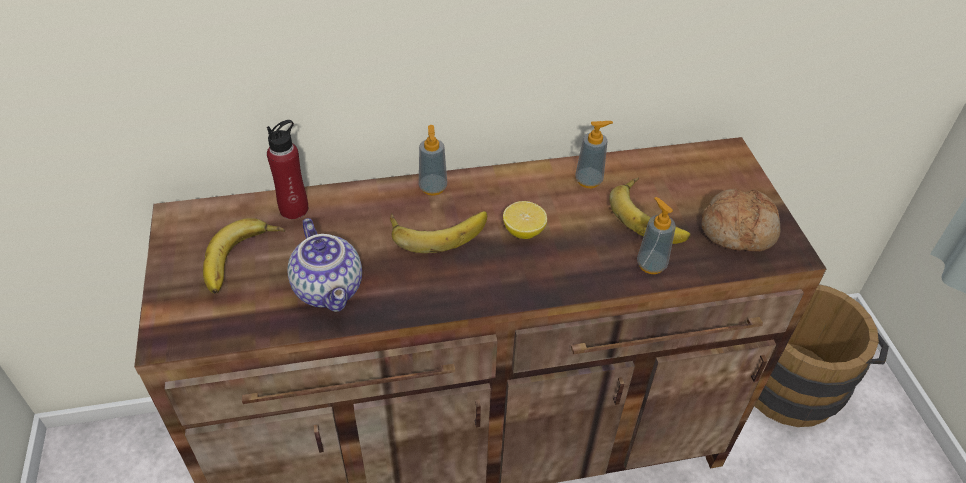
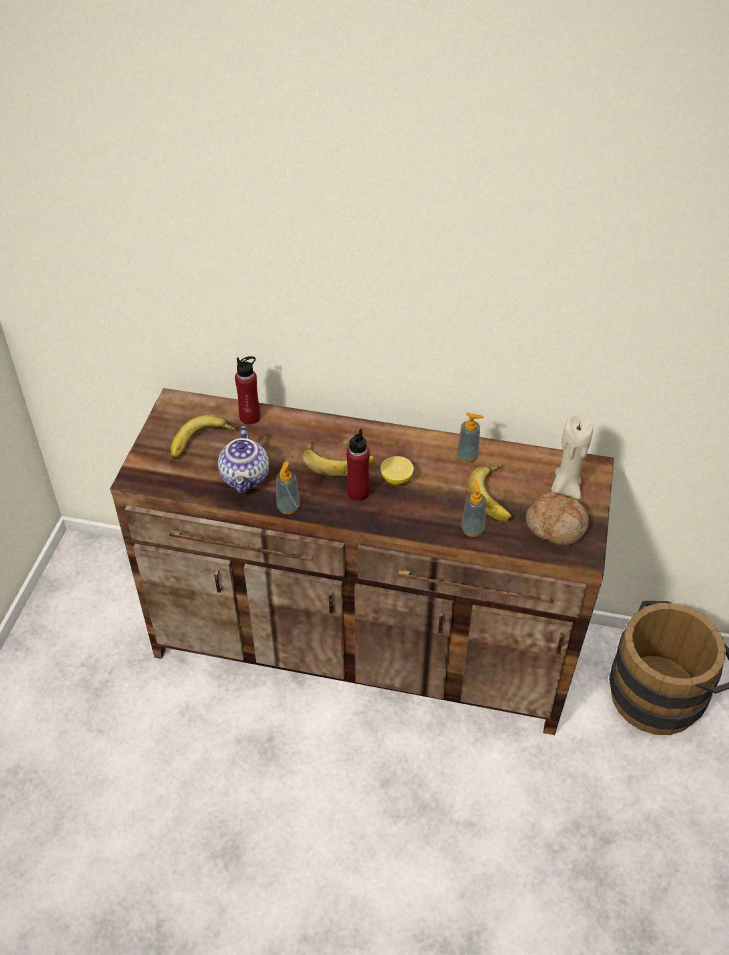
camera: 25 degrees right, 0 degrees up
soap dispenser [419,125,447,196] -> soap dispenser moved to [276,461,300,514]
none -> red bottle [346,429,370,501]
none -> beige candle [551,414,593,500]

